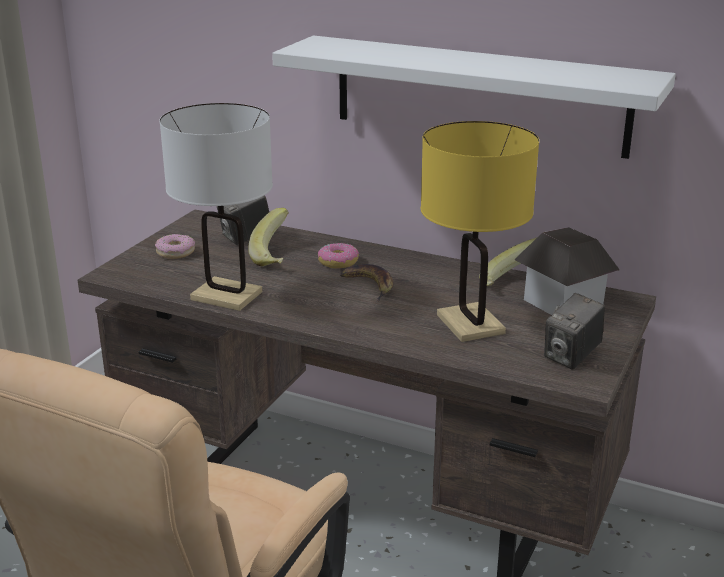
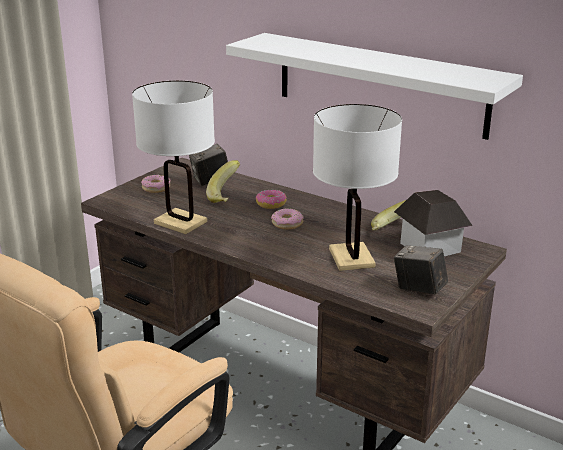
camera: 10 degrees right, 0 degrees up
banana [340,264,393,303] -> donut [271,208,304,229]
yellow table lamp [420,121,539,342] -> white table lamp [313,104,402,271]
camera [544,293,605,370] -> camera turned 75 degrees clockwise [394,245,448,295]

